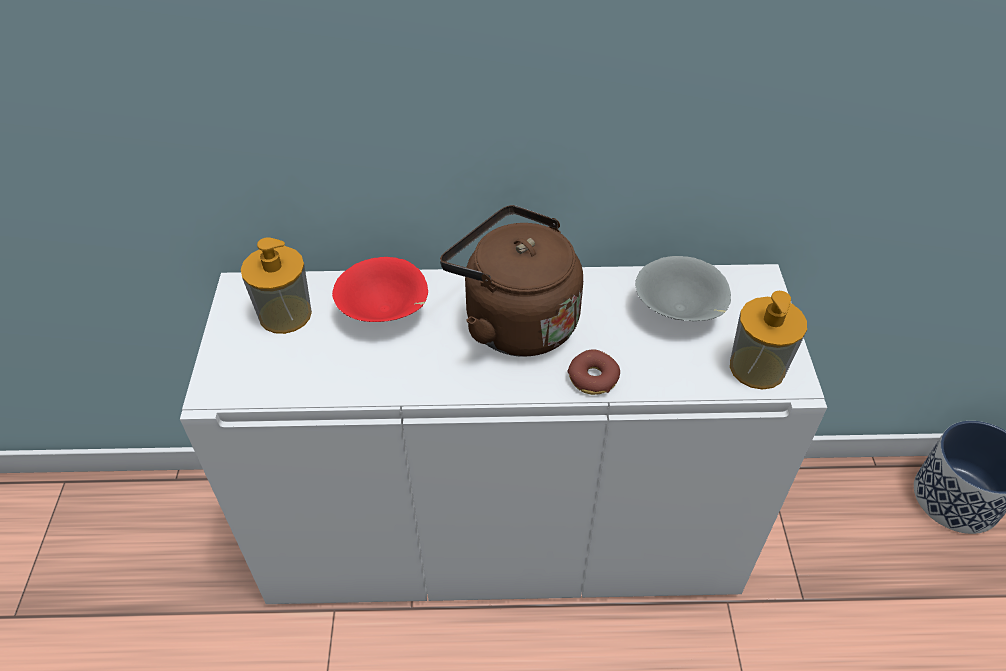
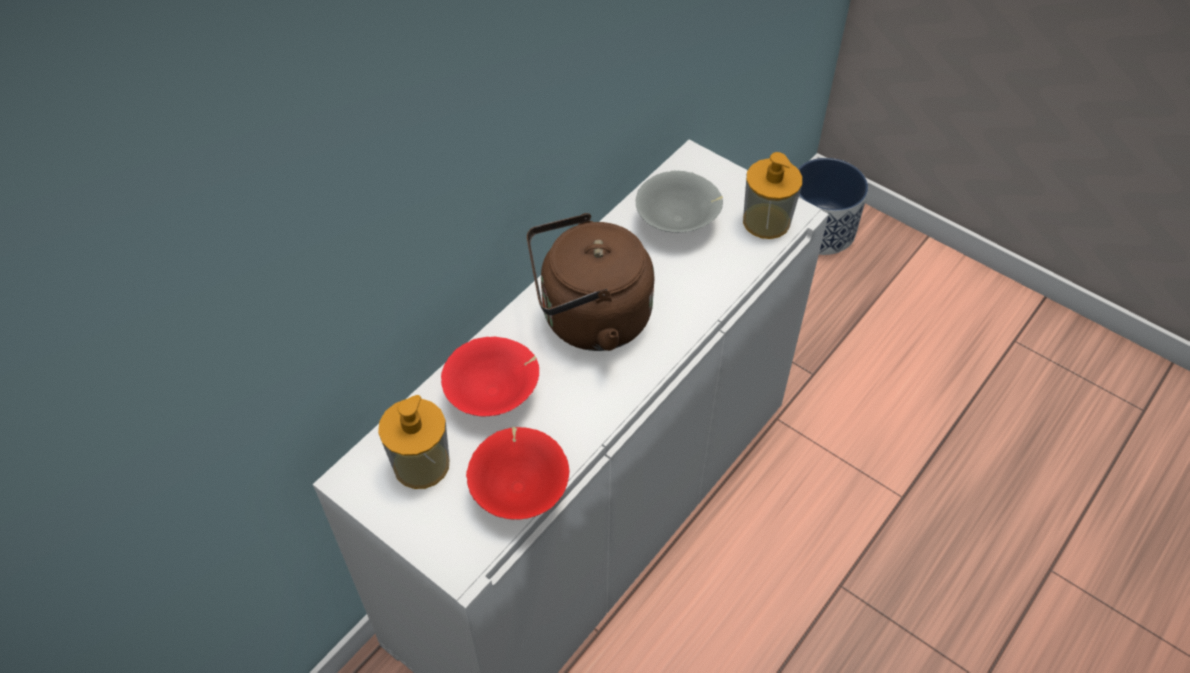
camera: 50 degrees left, 5 degrees up
donut [568,349,620,395] -> none
none -> red bowl [466,427,569,520]

